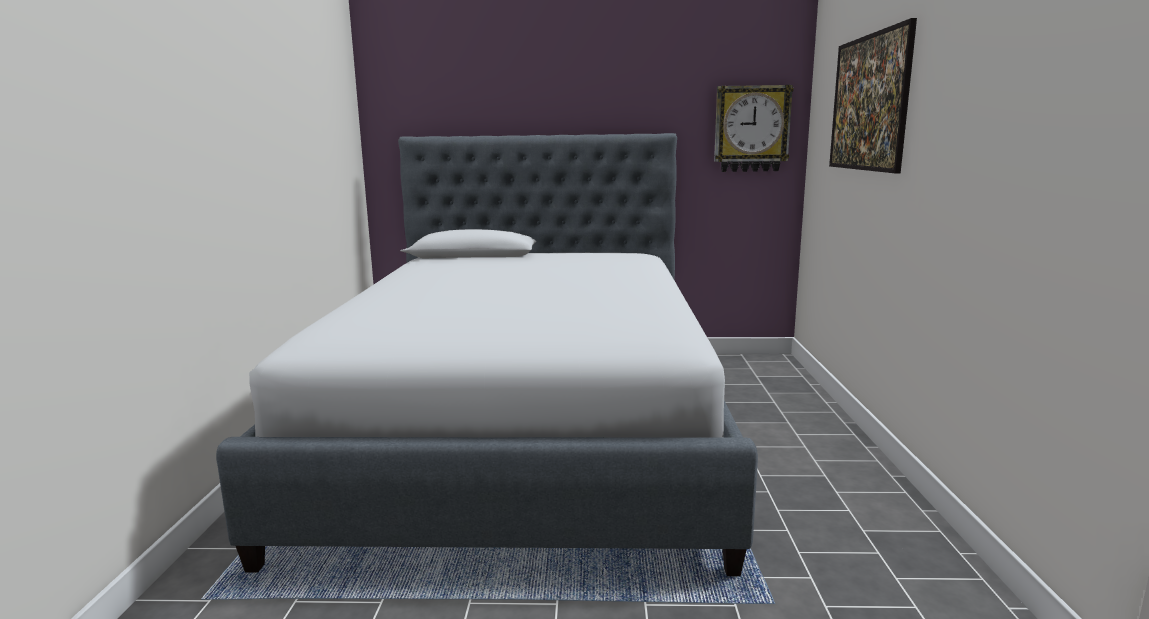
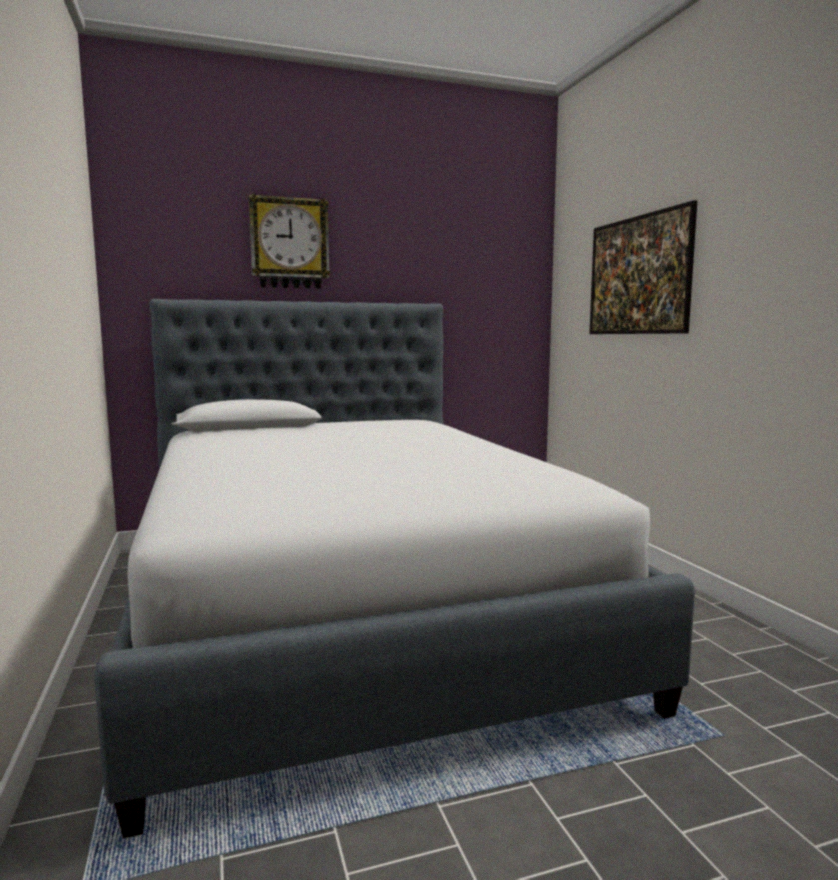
camera: 20 degrees left, 5 degrees down
wall clock [714,85,794,172] -> wall clock moved to [249,194,330,289]

